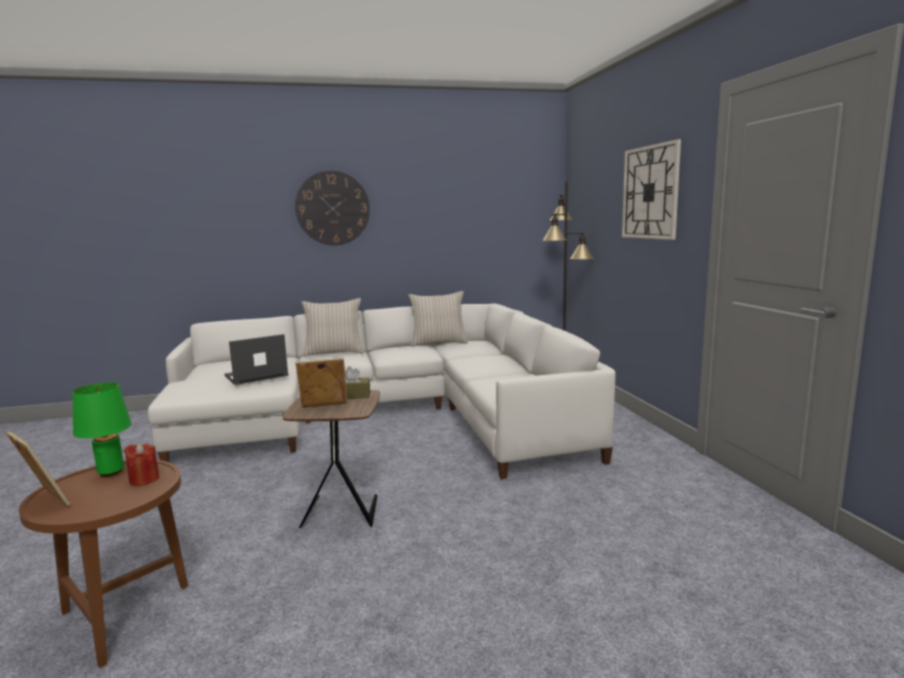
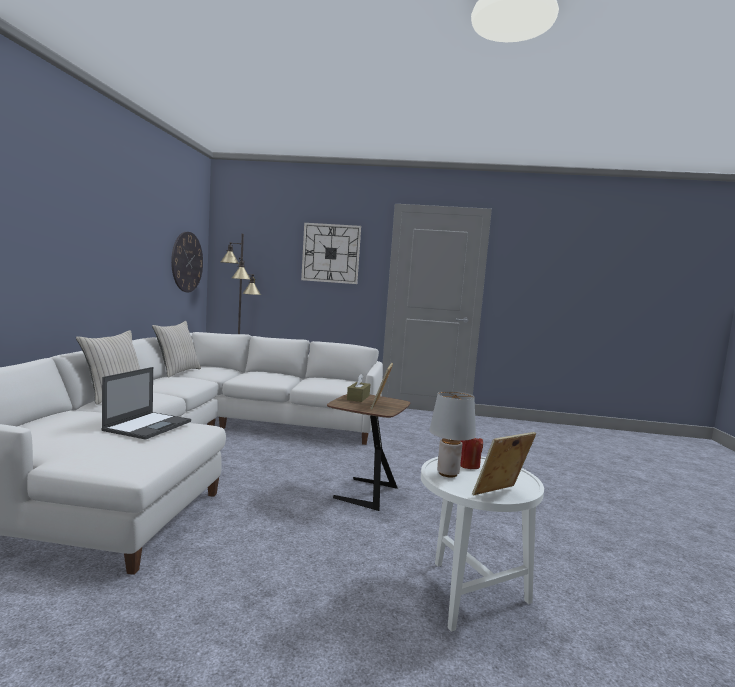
camera: 70 degrees left, 5 degrees down
brown side table [19,460,188,668] -> white side table [421,456,544,632]
green table lamp [72,382,131,477] -> grey table lamp [429,391,476,478]
laptop [224,334,288,385] -> laptop turned 150 degrees counterclockwise [101,367,191,440]
wall clock [295,170,370,246] -> wall clock moved to [171,232,203,292]

